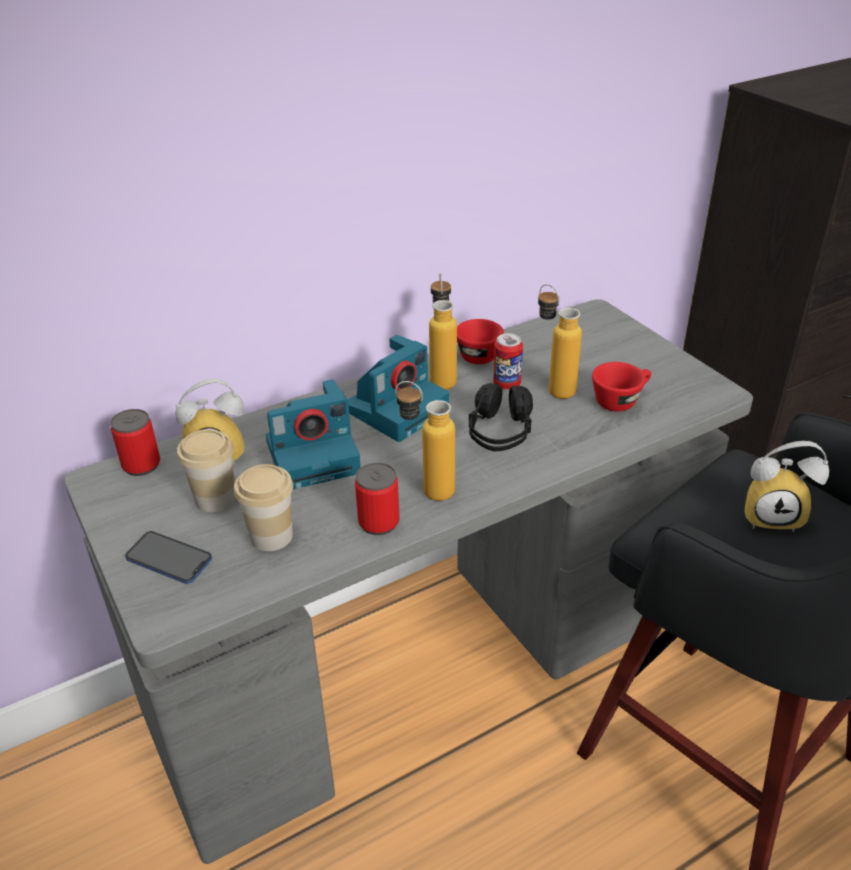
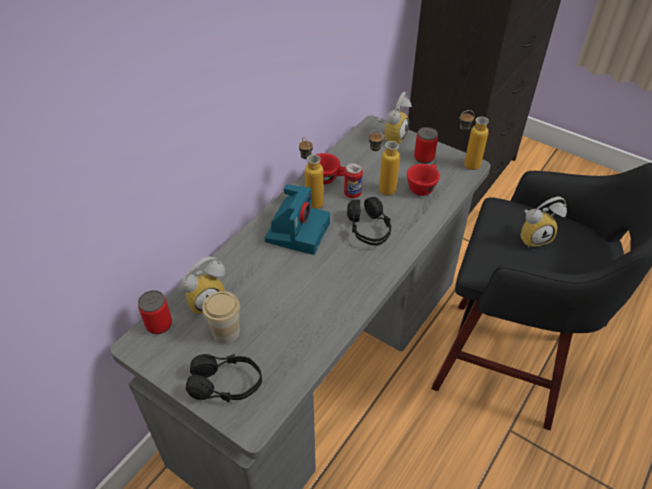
camera: 25 degrees left, 10 degrees up
phone [125,531,212,584] -> black headphones [186,354,262,402]
cup [234,464,293,551] -> none
camera [266,379,361,489] -> none
can [355,463,399,535] -> can moved to [414,127,438,164]
bottle [395,381,455,501] -> bottle moved to [460,110,489,170]
none -> alarm clock [377,92,412,144]

